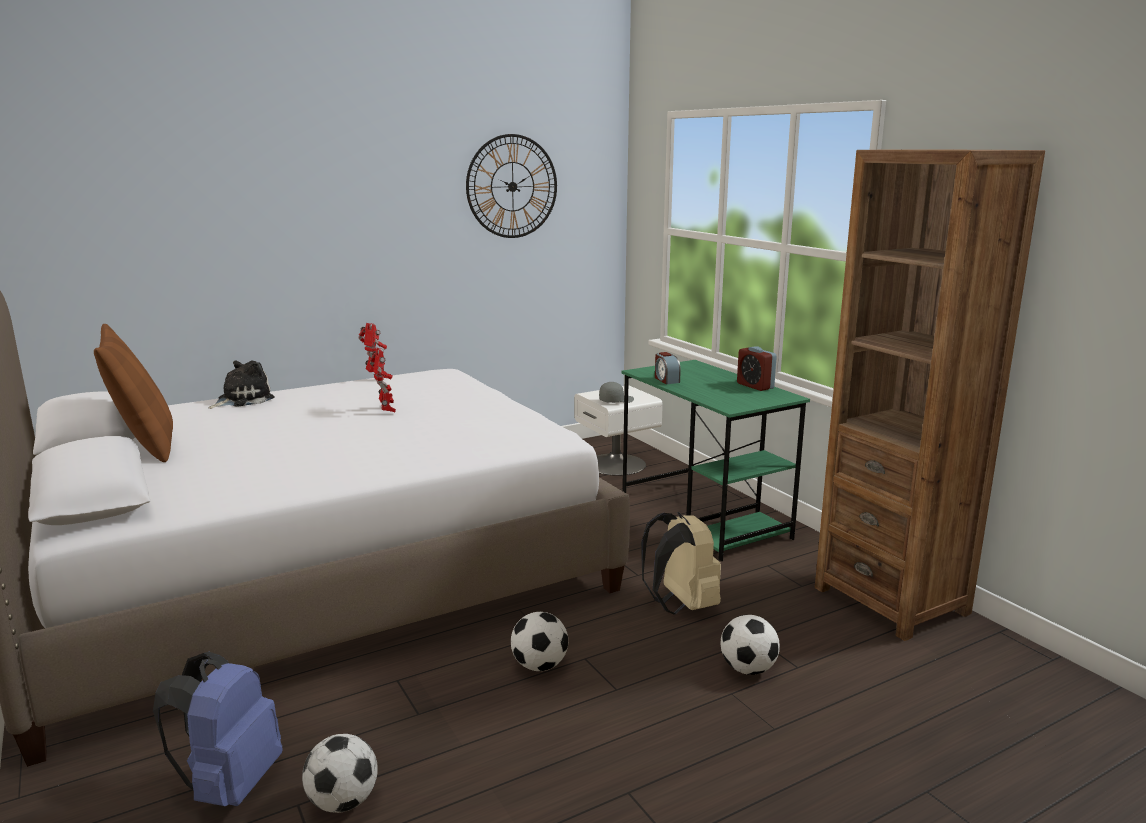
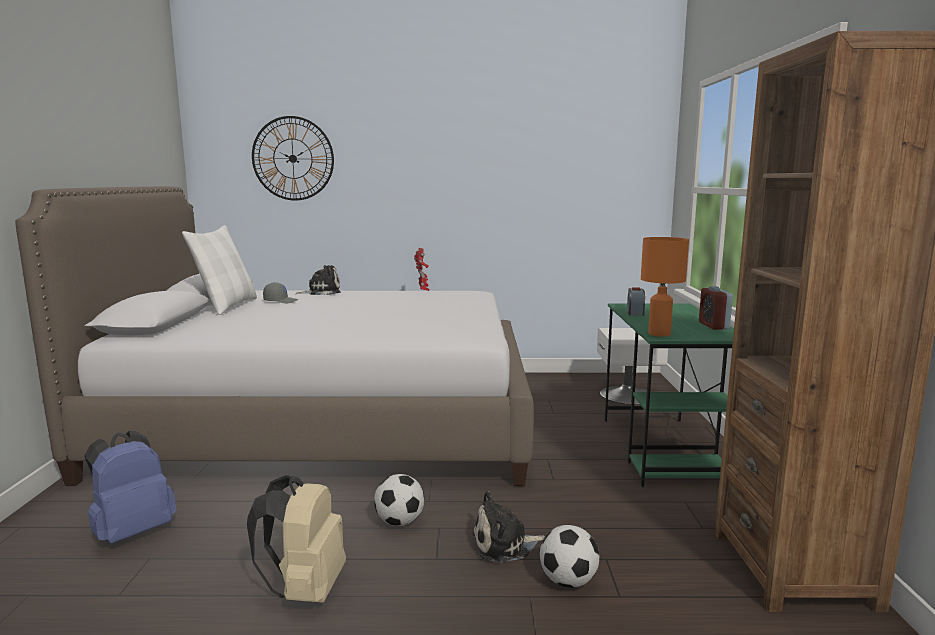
camera: 30 degrees right, 5 degrees down
brown pillow [94,324,173,462] -> white pillow [182,225,257,315]
football [302,734,378,813] -> none
toy robot [370,347,396,412] -> none
wall clock [466,134,557,238] -> wall clock moved to [252,116,334,201]
grey cap [599,382,634,403] -> grey cap moved to [263,282,298,303]
beige backpack [641,512,721,615] -> beige backpack moved to [247,475,346,603]
none -> plush toy [472,491,545,563]
none -> orange table lamp [641,237,689,337]

